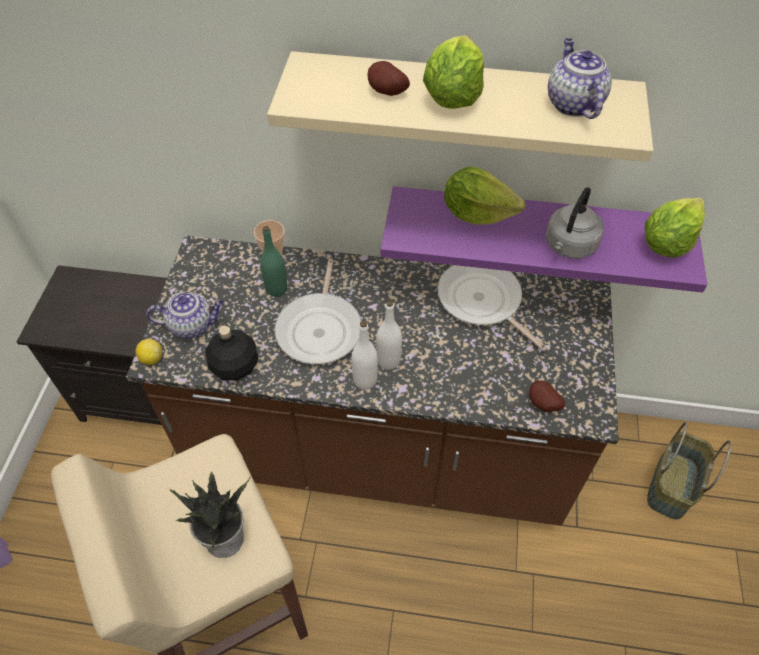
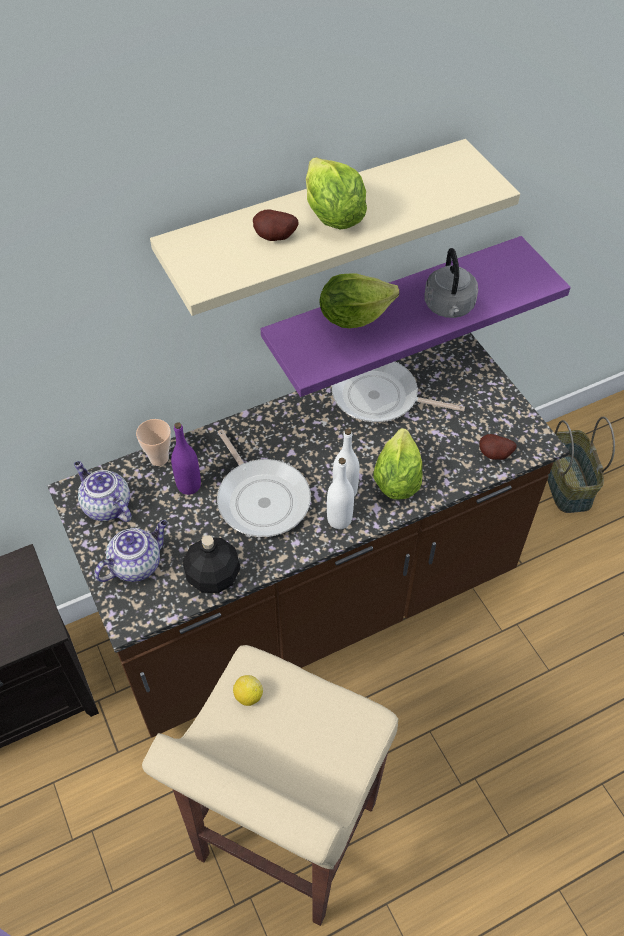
camera: 35 degrees left, 0 degrees up
lemon [135,339,162,365] -> lemon moved to [233,675,263,706]
potted plant [170,472,250,558] -> none
green bottle [260,226,288,297] -> purple bottle [171,422,201,495]
teapot [548,38,612,119] -> teapot moved to [74,461,132,522]
lettuce [644,197,705,258] -> lettuce moved to [373,428,422,500]

